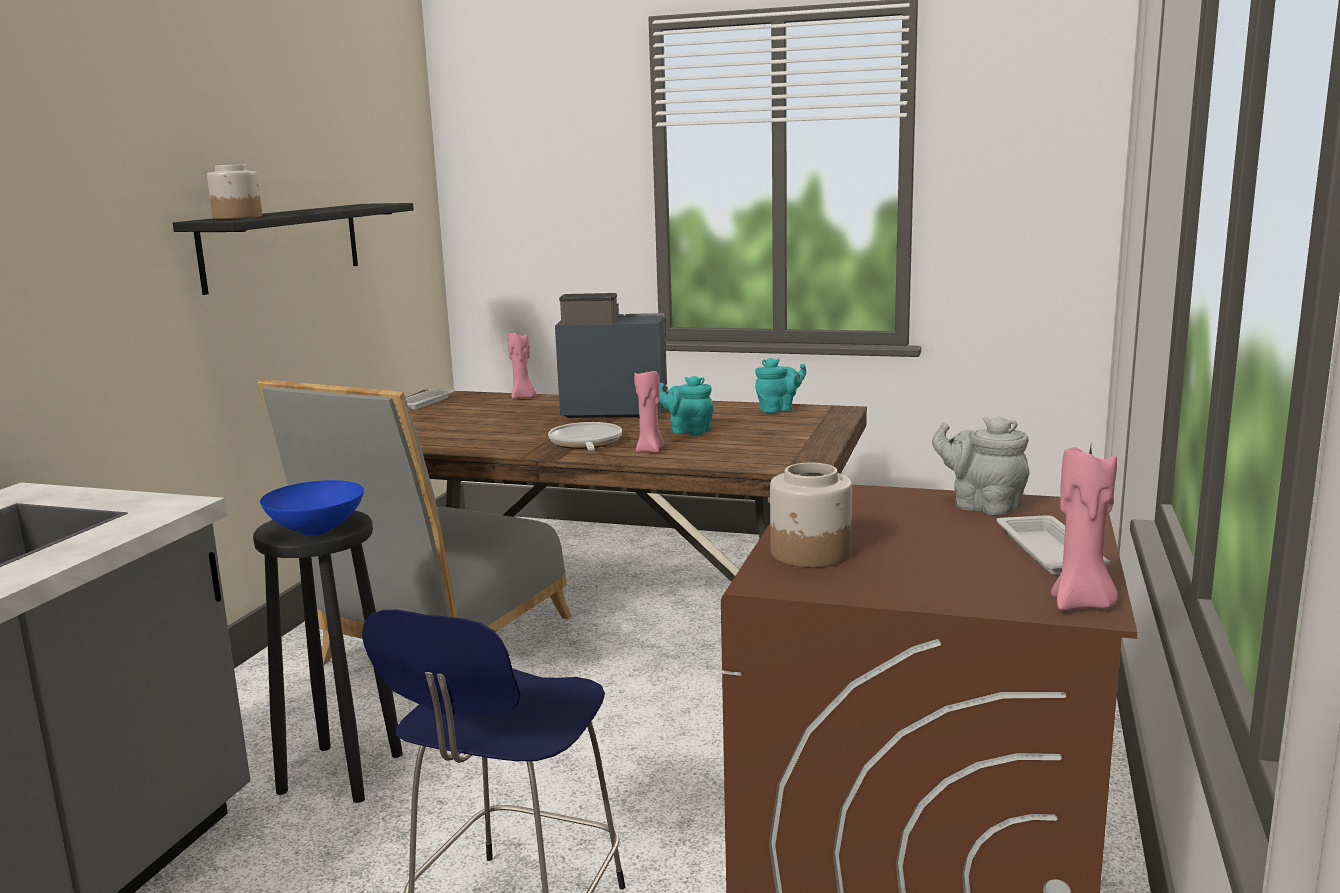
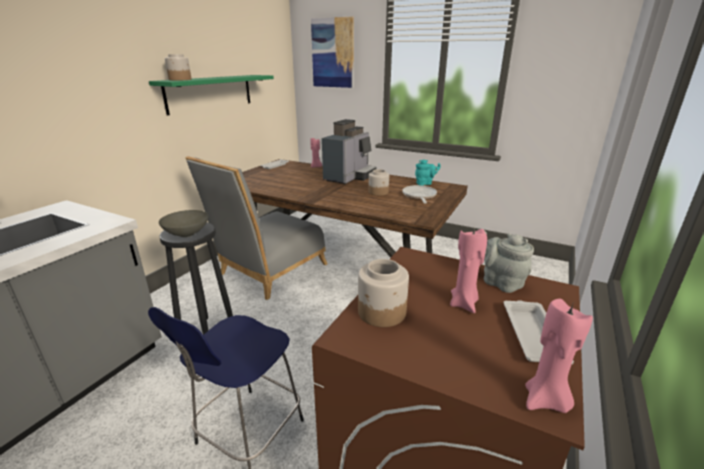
camera: 10 degrees right, 10 degrees up
black shelf [173,203,414,295] -> green shelf [149,75,274,115]
blue bowl [260,480,364,535] -> grey bowl [159,210,208,237]
frying pan [548,422,622,451] -> frying pan moved to [403,185,437,204]
coffee machine [555,293,667,418] -> coffee machine turned 105 degrees clockwise [322,119,376,184]
pink candle [634,367,664,453] -> pink candle moved to [450,228,487,313]
turquoise teapot [659,376,714,435] -> jar [368,169,389,196]
none -> picture [311,16,354,88]

